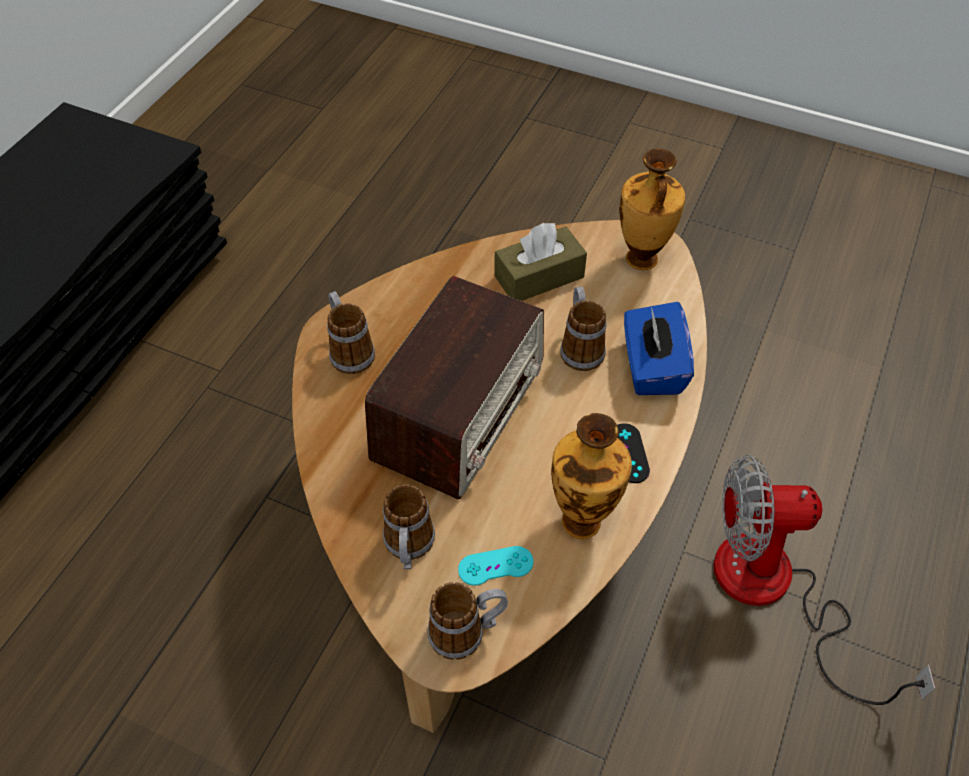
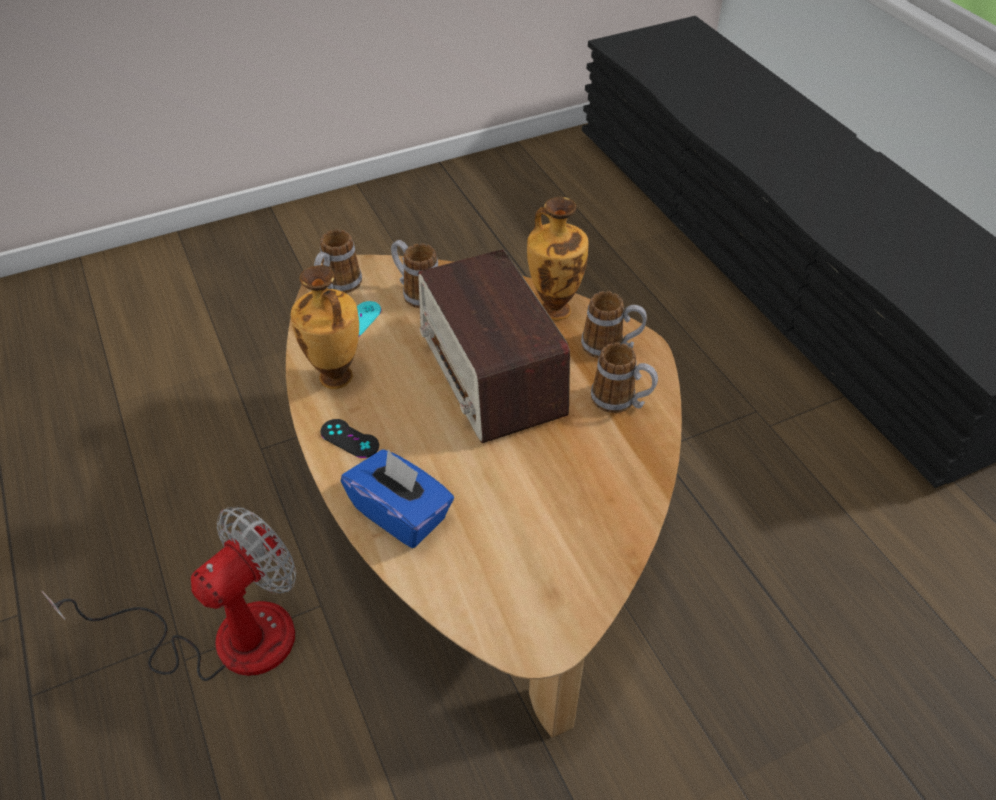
camera: 130 degrees right, 5 degrees down
brown tissue box [494,223,587,301] -> none
mug [560,287,607,371] -> mug moved to [591,343,658,413]
vase [619,149,685,270] -> vase moved to [527,197,589,320]

